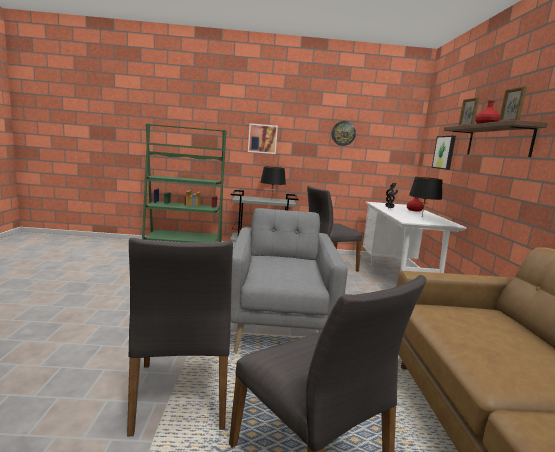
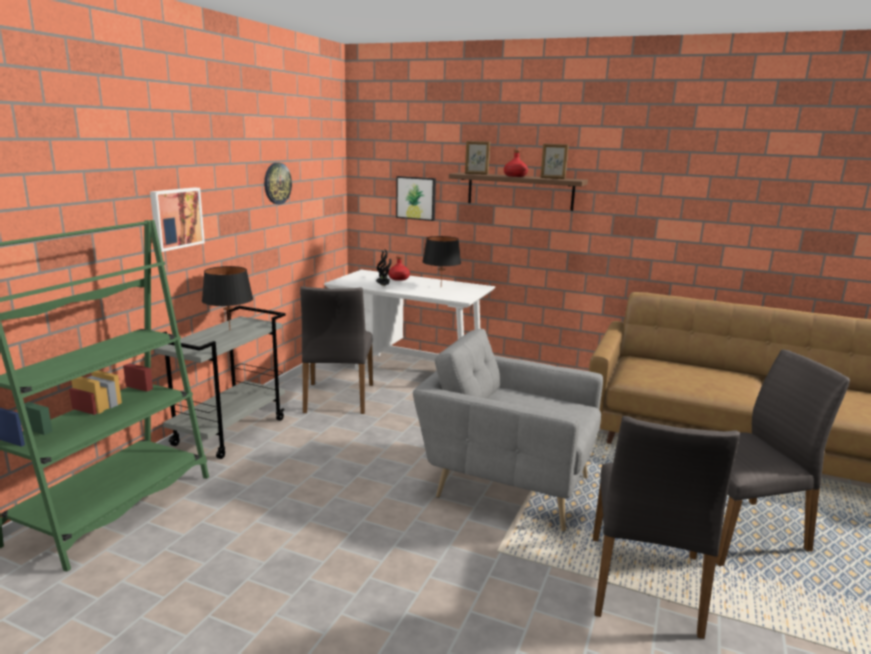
camera: 65 degrees left, 5 degrees up
grey chair [127,238,233,437] -> grey chair turned 90 degrees clockwise [593,416,740,639]

